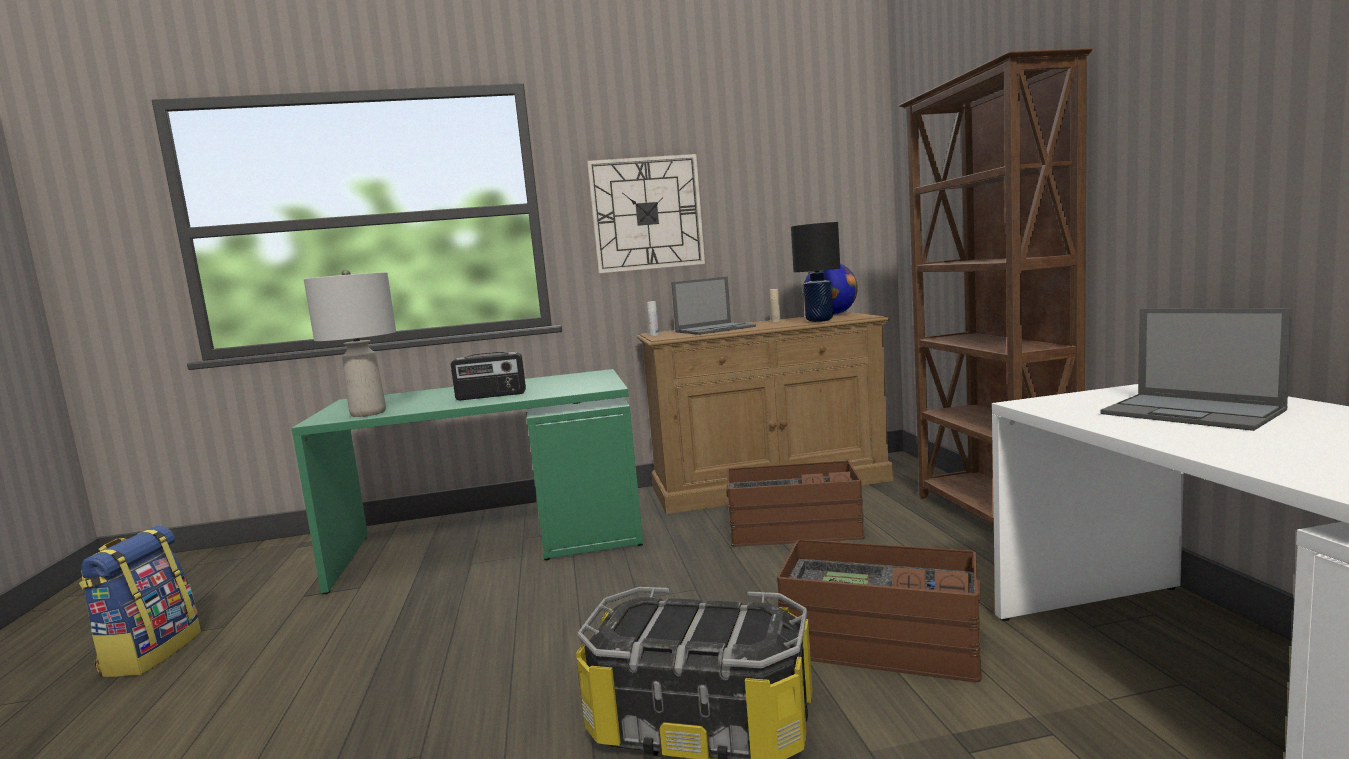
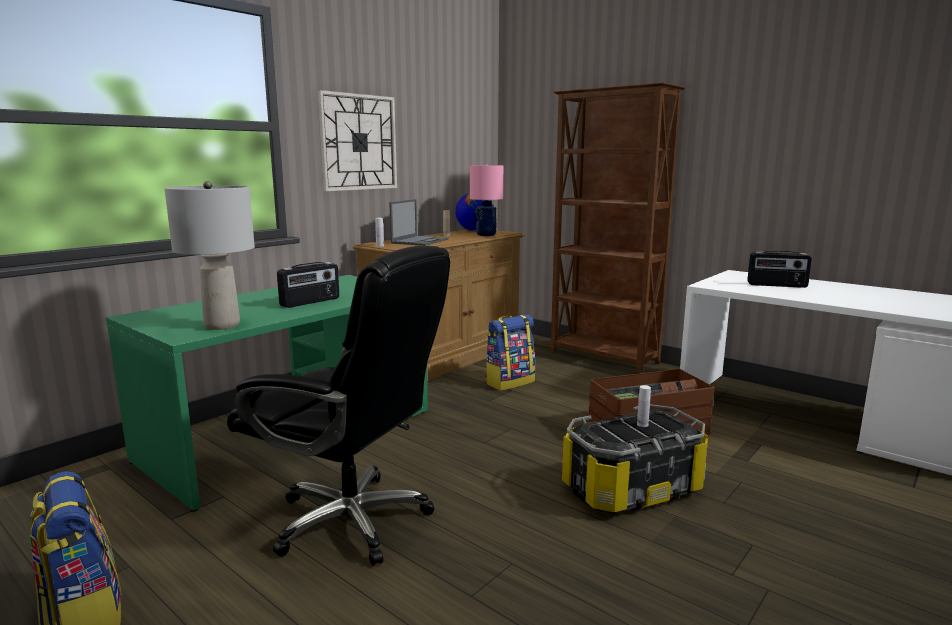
camera: 40 degrees left, 5 degrees up
brown storage box [726,461,865,547] -> backpack [485,314,535,391]
black table lamp [791,222,840,322] -> pink table lamp [470,164,503,236]
laptop [1100,308,1292,431] -> radio [747,251,812,288]
none -> black office chair [227,246,450,566]
none -> white bottle [637,385,651,427]

